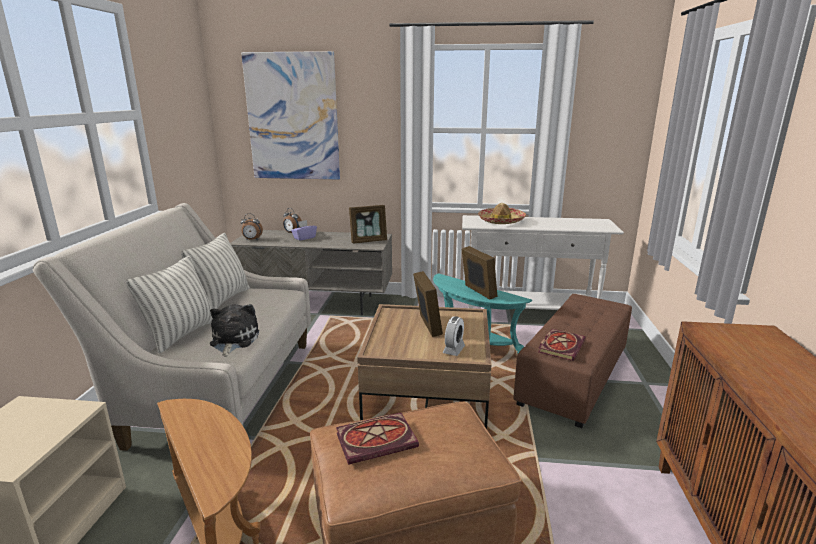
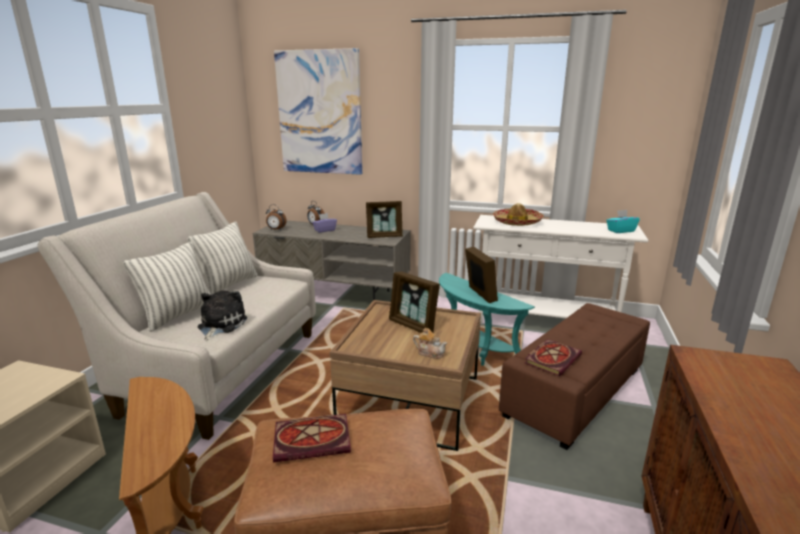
camera: 10 degrees right, 0 degrees up
picture frame [413,271,443,337] -> picture frame turned 135 degrees clockwise [389,271,440,333]
alarm clock [442,316,465,356] -> teapot [413,328,447,359]
none -> turquoise tissue box [606,210,640,233]

